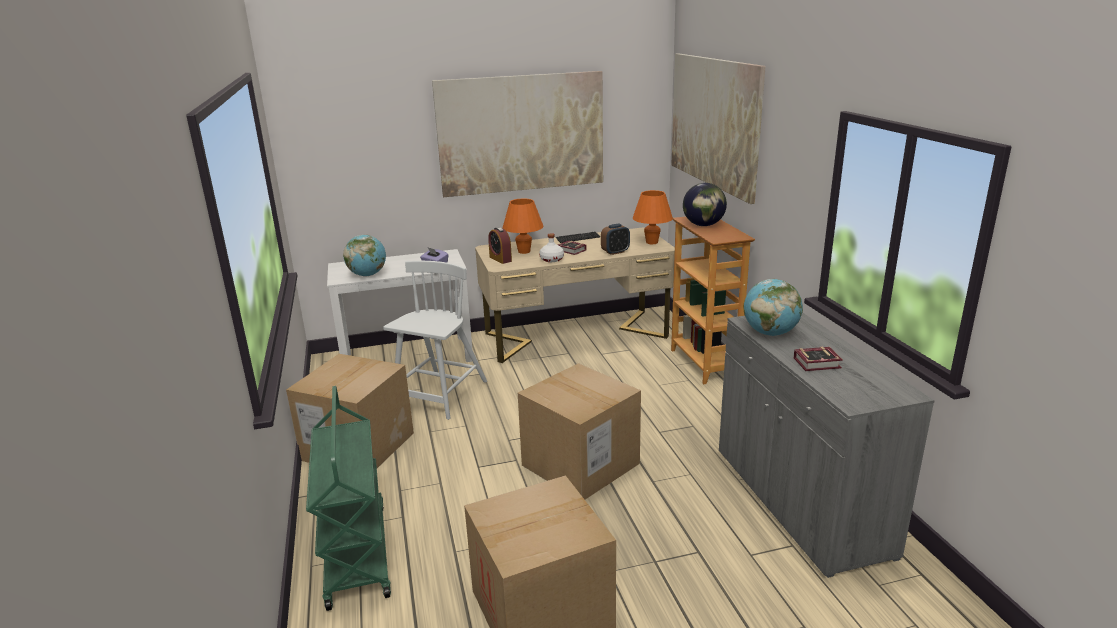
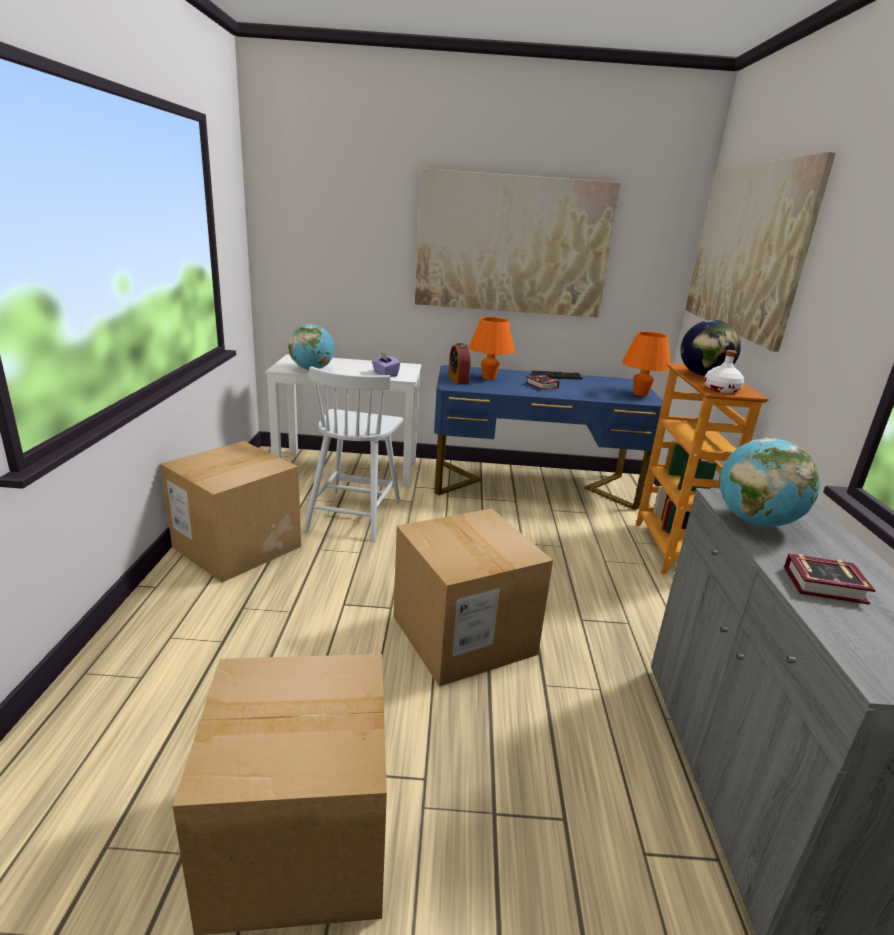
camera: 15 degrees right, 0 degrees up
green cart [306,386,391,611] -> none
white chair [383,261,487,420] -> white chair turned 150 degrees clockwise [303,366,403,542]
beige desk [475,228,675,363] -> blue desk [434,365,663,510]
white bottle [539,233,564,262] -> white bottle moved to [704,350,744,393]
alarm clock [601,224,630,255] -> none

